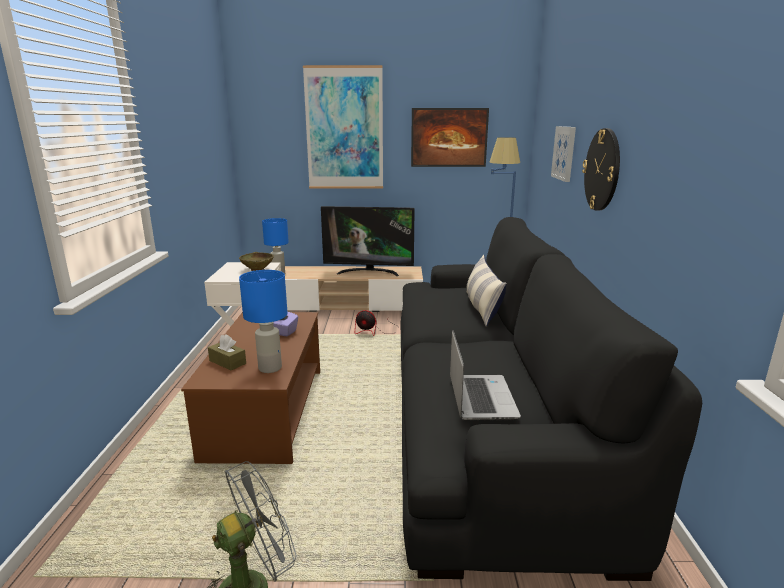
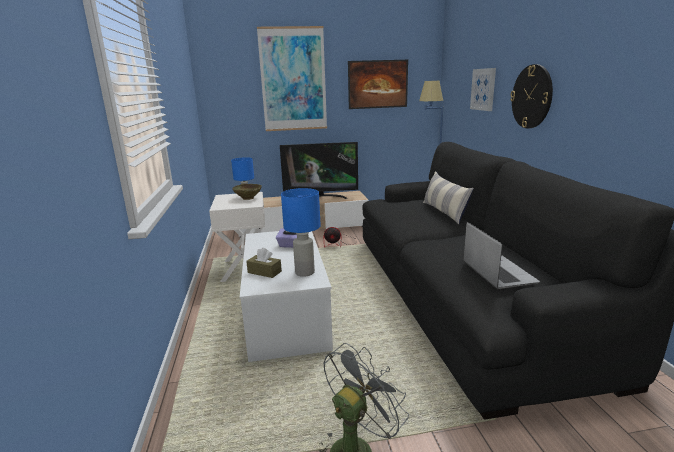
camera: 10 degrees left, 0 degrees up
brown coffee table [181,312,320,464] -> white coffee table [240,231,333,362]

